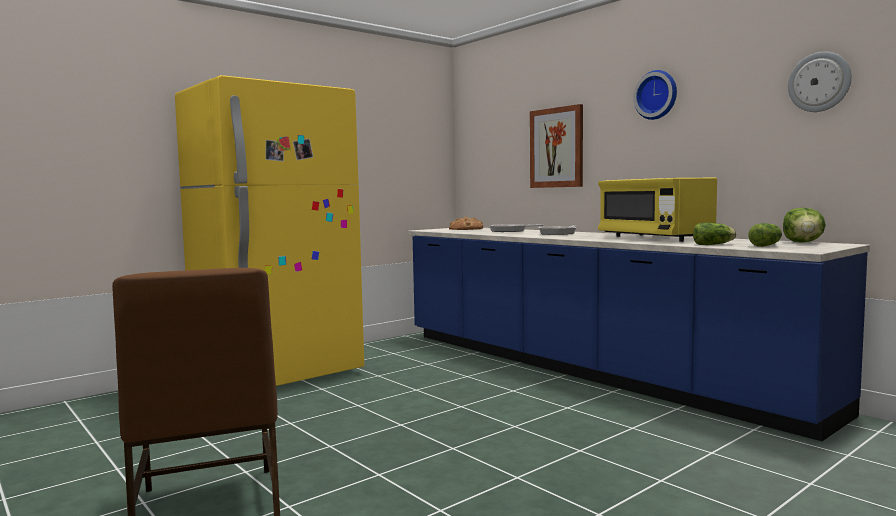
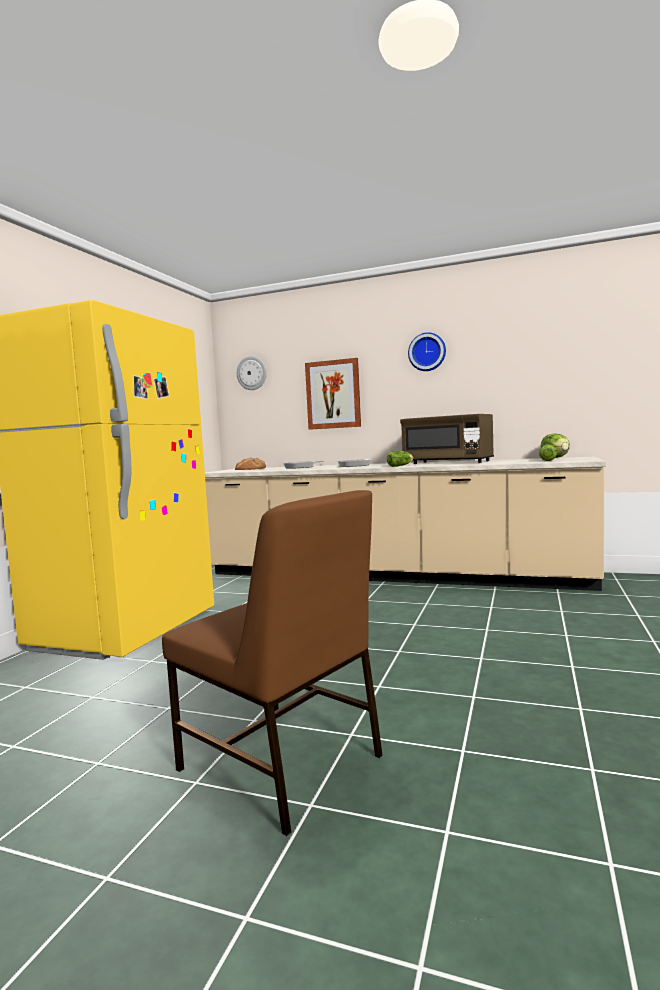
camera: 30 degrees left, 0 degrees up
blue counter [408,228,870,441] -> beige counter [205,457,606,591]
yellow microwave [598,178,717,242] -> brown microwave [400,414,494,464]
lettuce [693,223,736,245] -> lettuce moved to [386,451,413,467]
wall clock [788,52,852,112] -> wall clock moved to [237,356,267,390]

